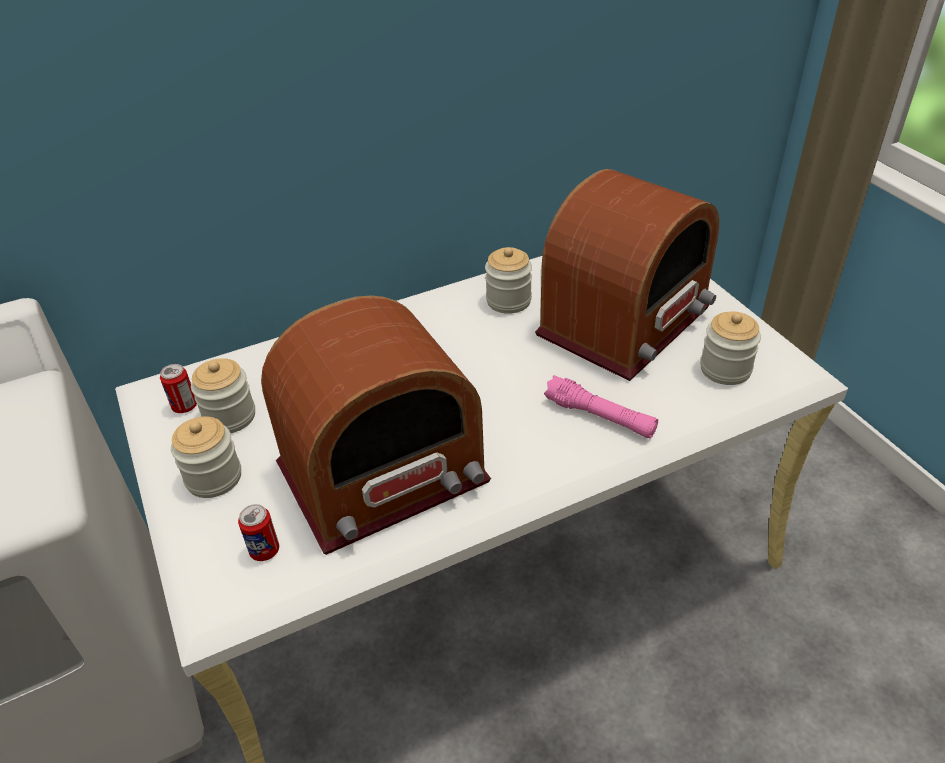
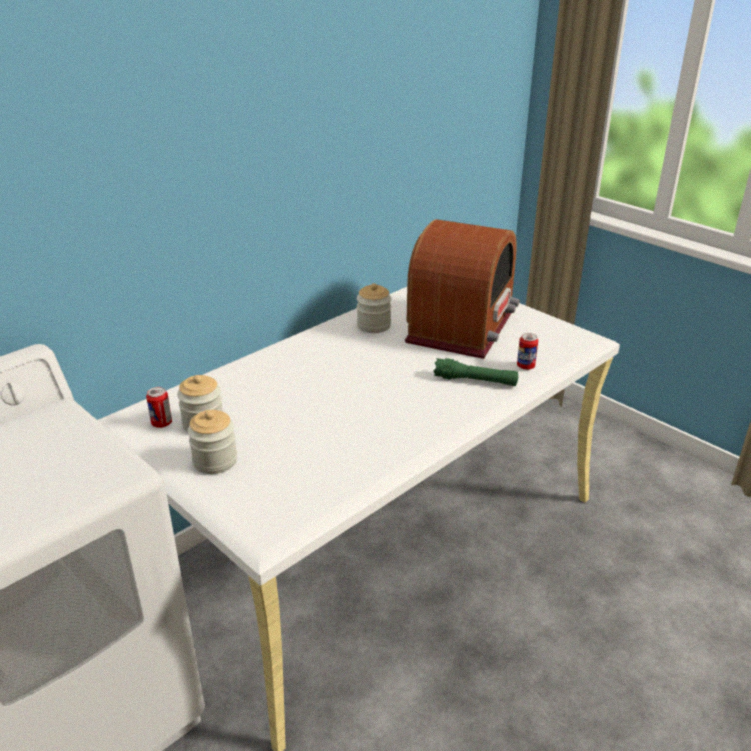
camera: 20 degrees left, 10 degrees down
can [238,504,279,561] -> can moved to [517,333,538,370]
radio [261,295,491,555] -> none
pink flashlight [544,375,658,439] -> green flashlight [434,358,518,386]
jar [700,311,761,385] -> none

